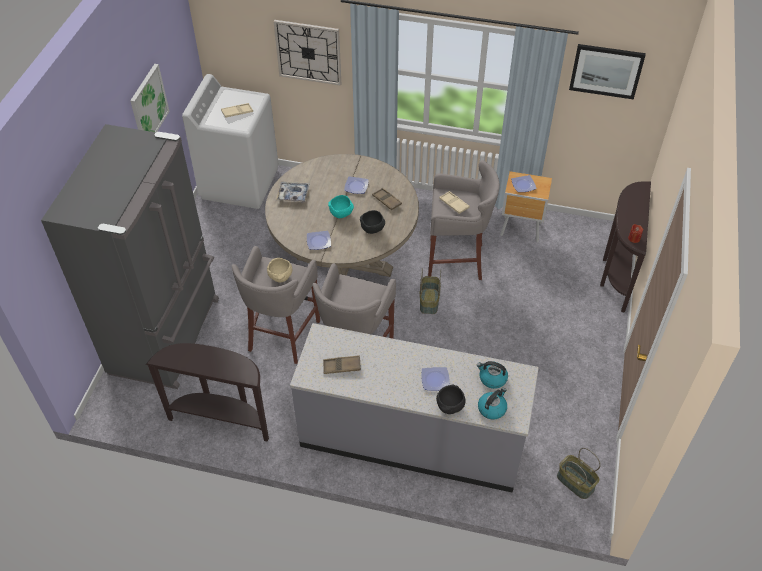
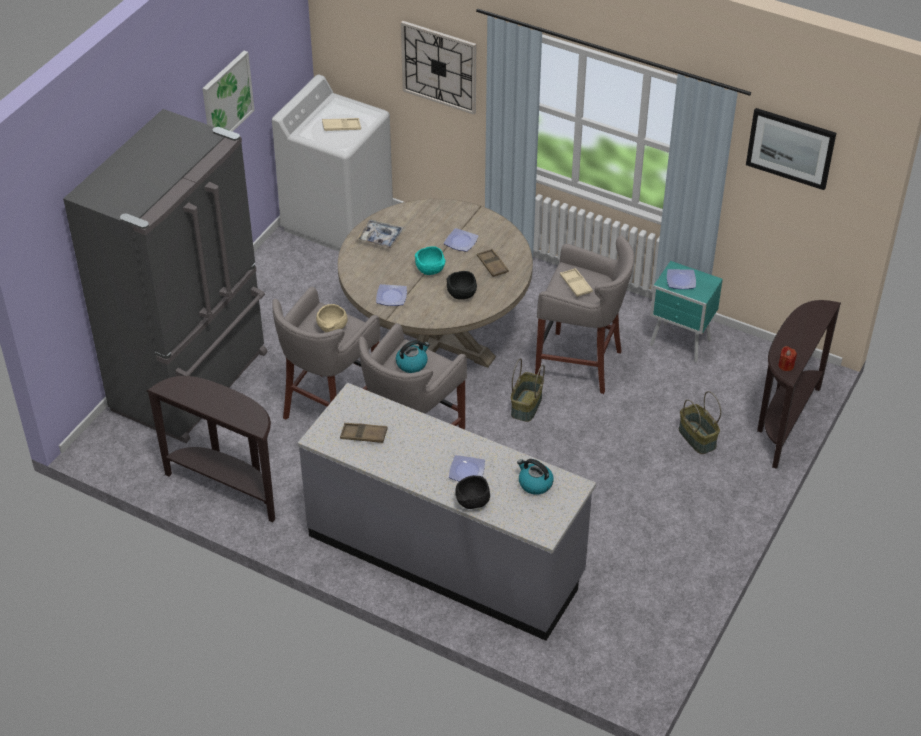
camera: 15 degrees right, 5 degrees down
kettle [478,388,507,420] -> kettle moved to [396,340,430,373]
brown nightstand [500,171,552,242] -> turquoise nightstand [650,261,723,363]
basket [557,448,601,499] -> basket moved to [679,391,721,454]

